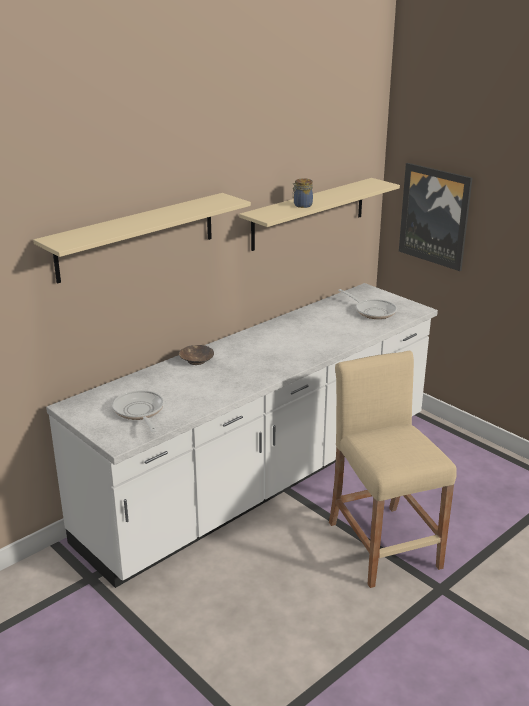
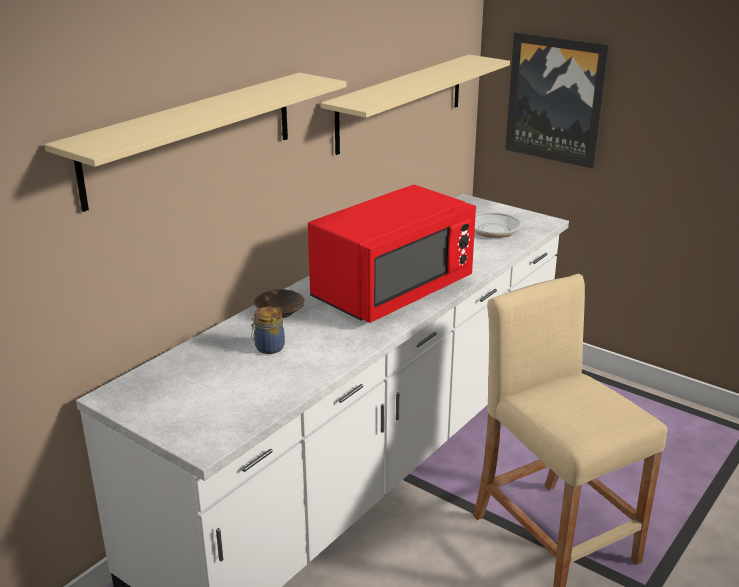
camera: 10 degrees left, 0 degrees up
frying pan [112,390,164,433] -> none
jar [292,178,313,208] -> jar moved to [251,307,285,354]
none -> red microwave [308,185,476,323]

